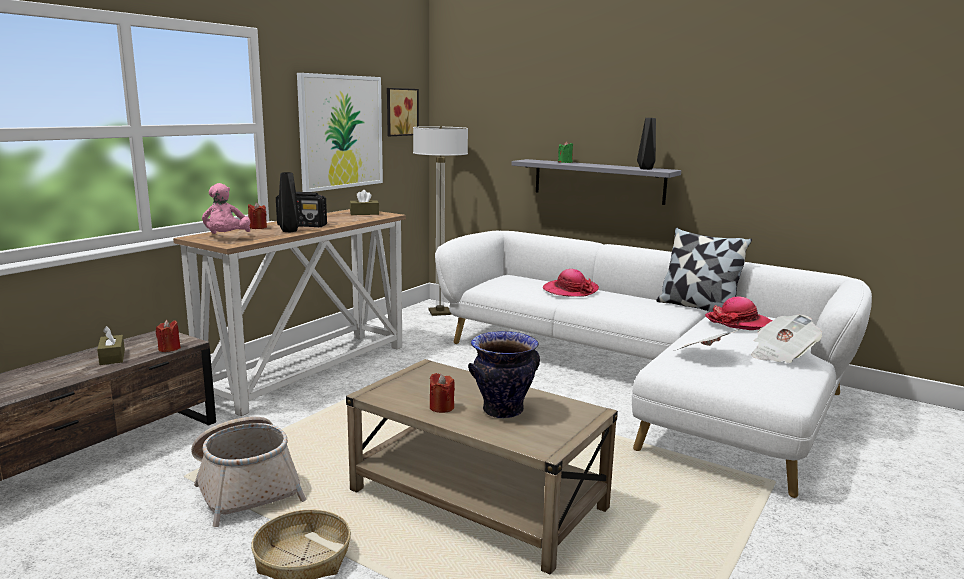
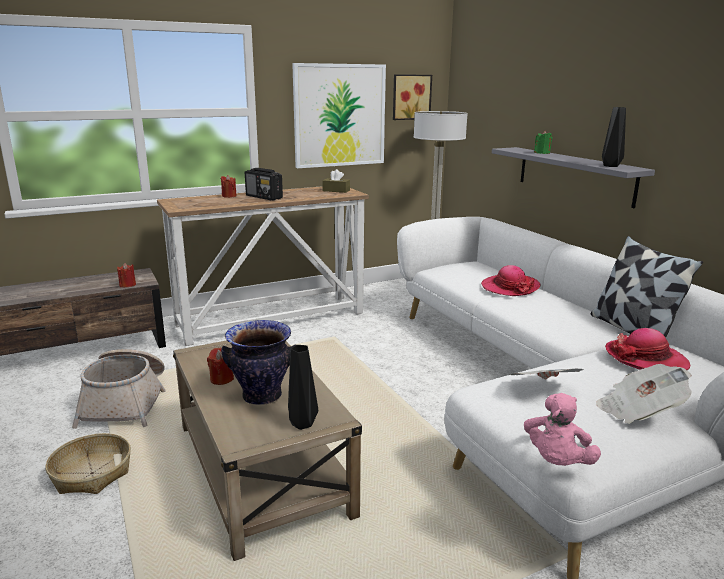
camera: 30 degrees right, 5 degrees up
brown tissue box [97,326,125,365] -> none
pink plush toy [202,183,250,234] -> pink plush toy moved to [524,393,601,466]
black vase [278,172,300,232] -> black vase moved to [288,345,318,430]

